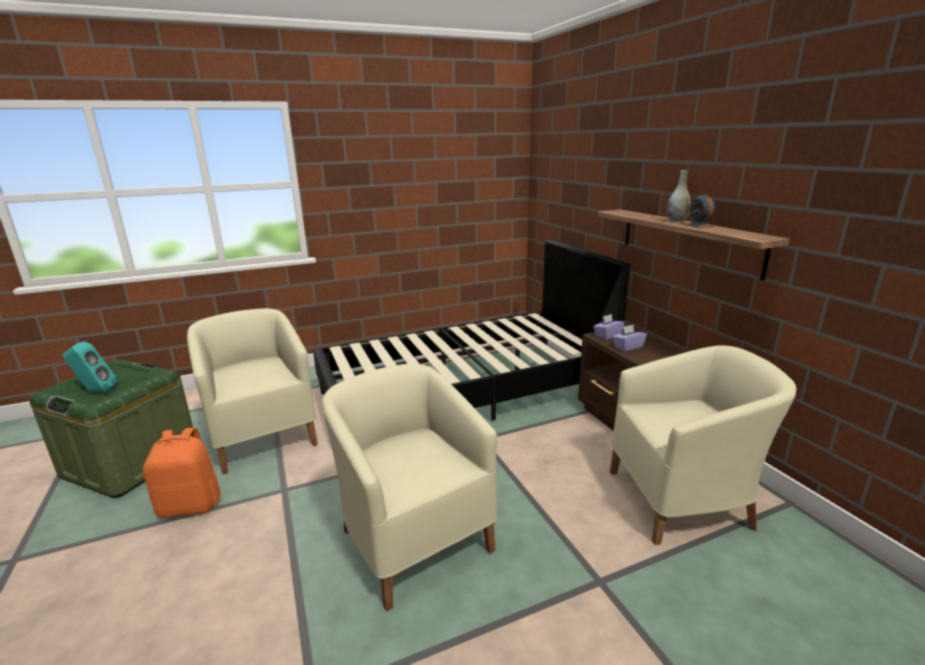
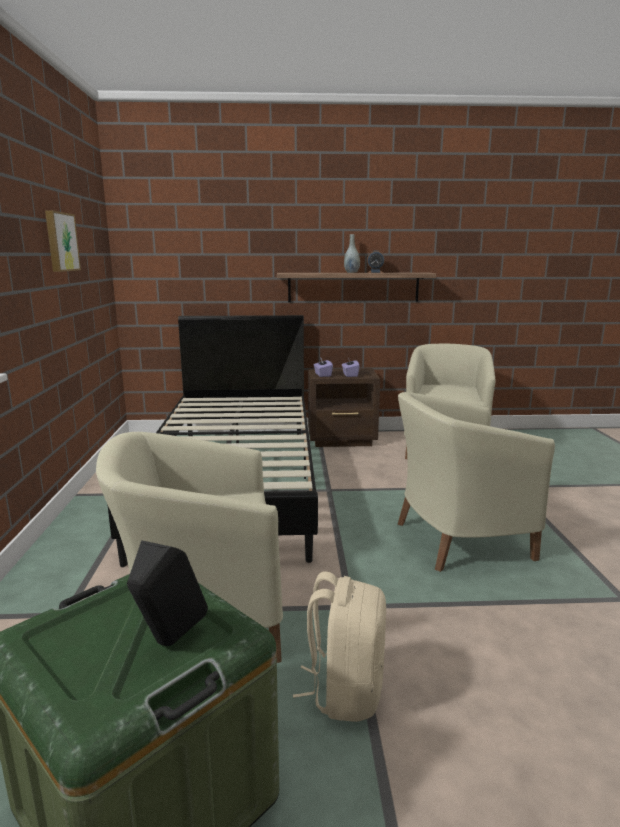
camera: 70 degrees left, 5 degrees down
turquoise speaker [63,341,117,392] -> black speaker [127,540,208,646]
orange backpack [143,428,221,518] -> beige backpack [293,572,386,722]
none -> picture [45,210,81,272]

